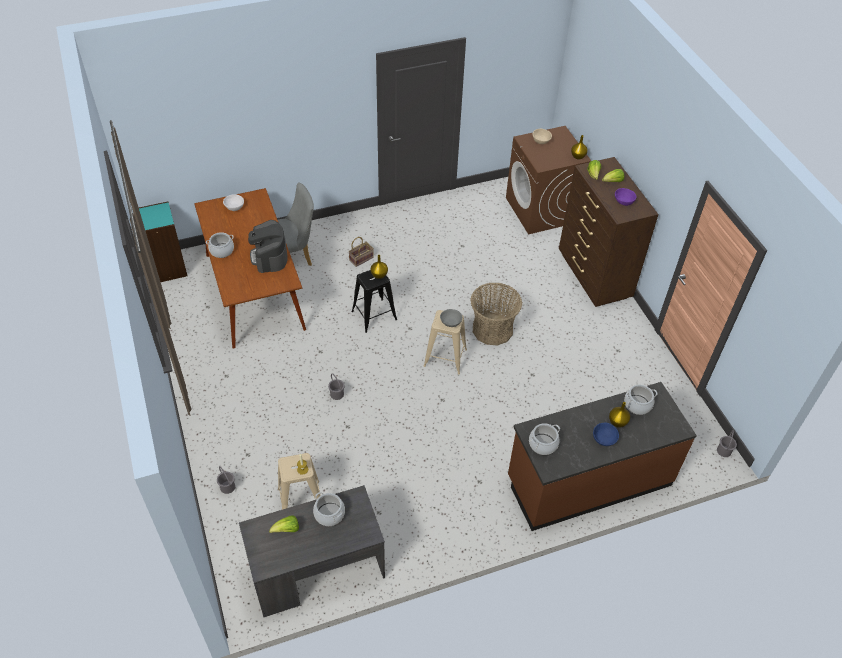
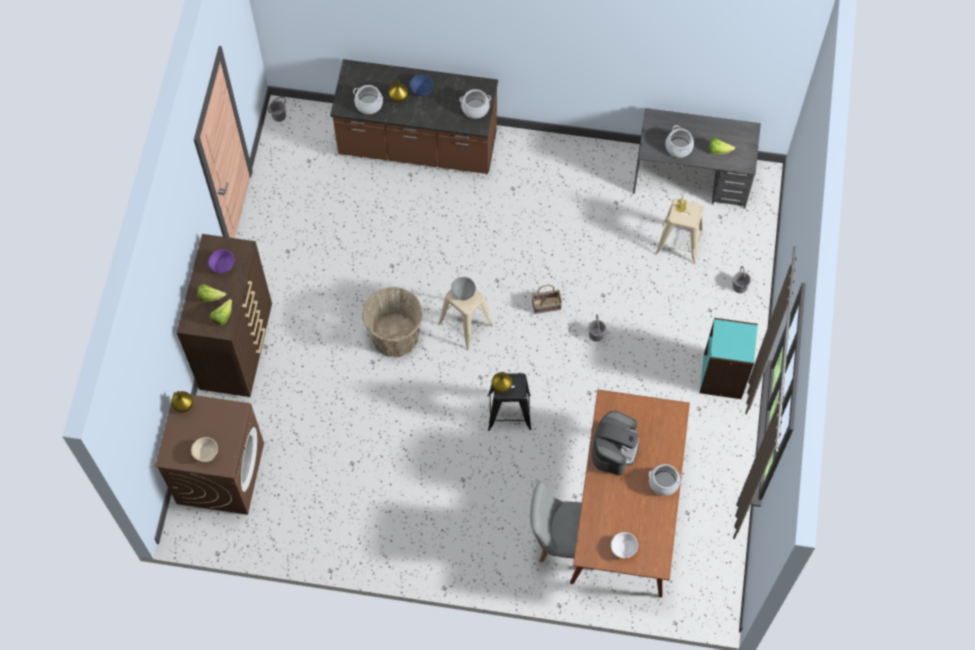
camera: 150 degrees left, 15 degrees up
turquoise bookcase [139,202,187,282] -> turquoise bookcase moved to [700,318,758,399]
basket [348,237,374,267] -> basket moved to [532,285,562,314]

